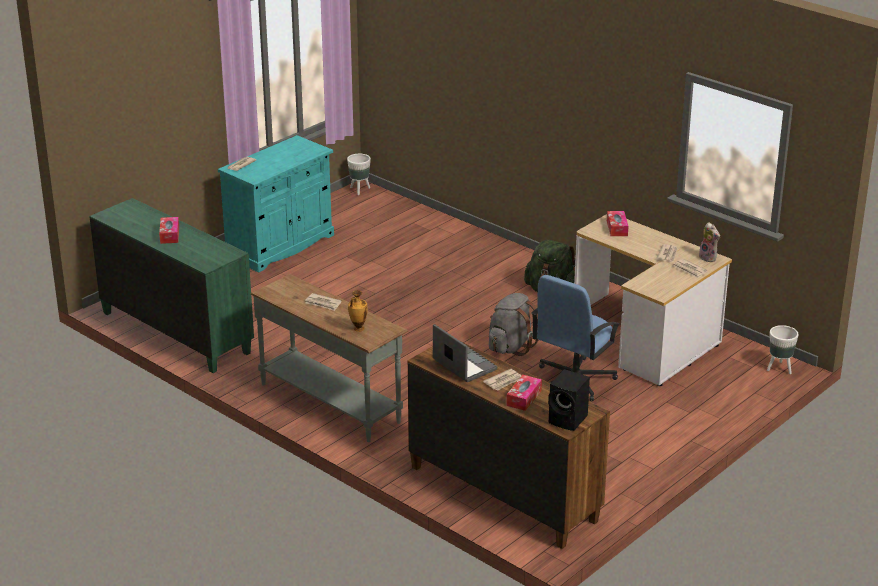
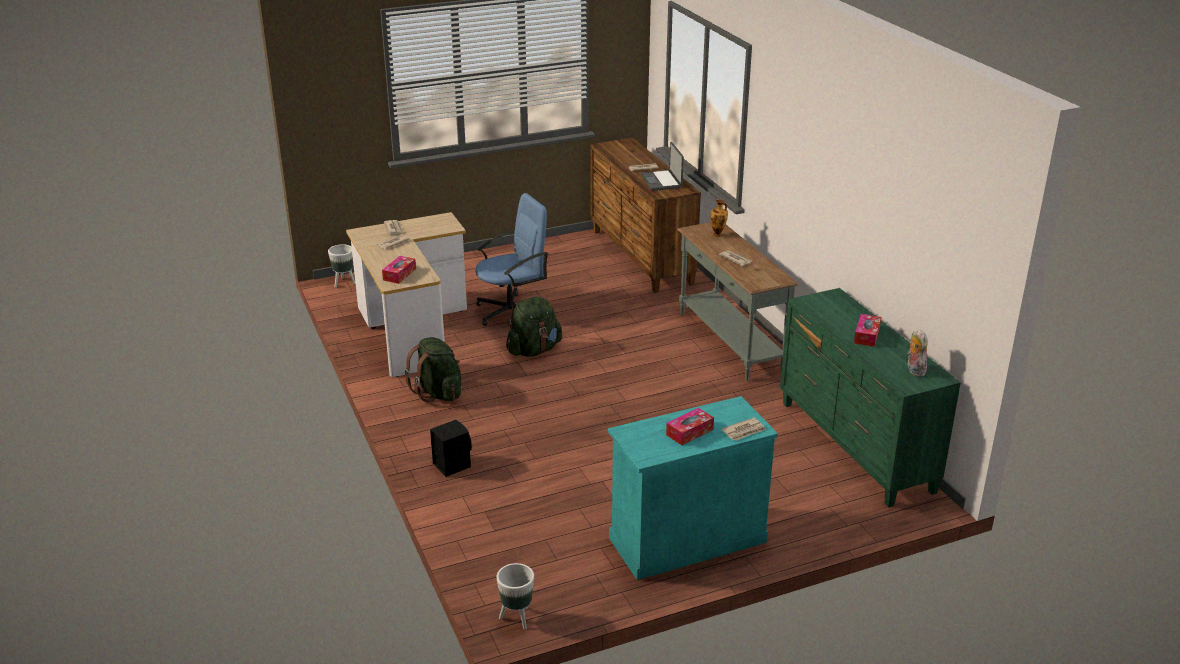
camera: 155 degrees left, 0 degrees up
grey backpack [489,293,538,356] -> green backpack [506,297,562,357]
tissue box [506,375,542,411] -> tissue box moved to [666,408,714,445]
black speaker [548,369,590,431] -> black speaker moved to [430,420,472,477]
plush toy [699,222,720,262] -> plush toy moved to [907,329,928,377]

